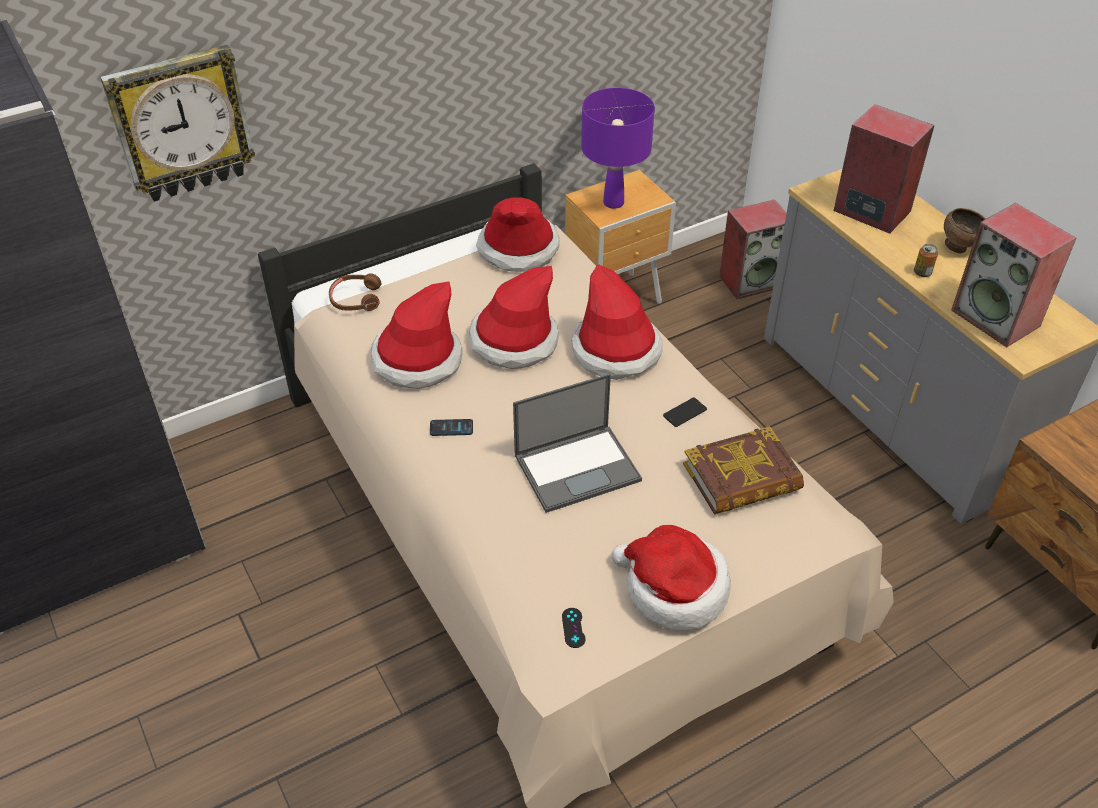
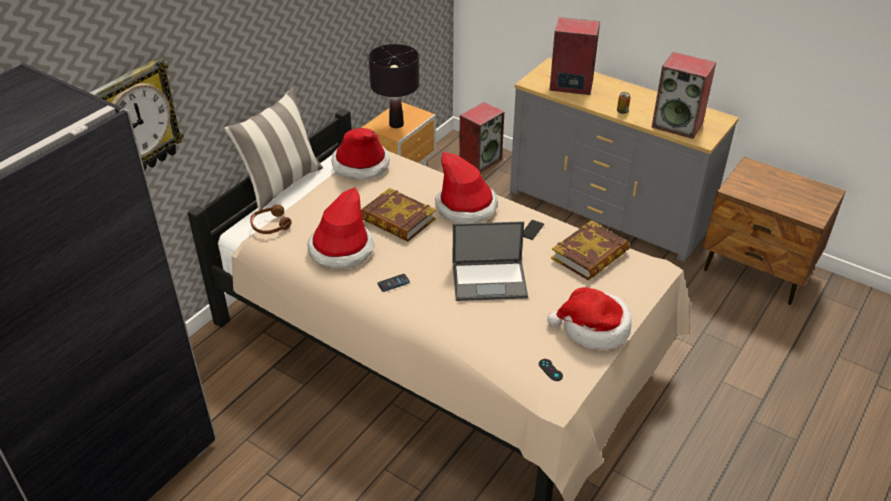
camera: 25 degrees left, 5 degrees down
hat [470,266,559,369] -> book [361,188,436,242]
laptop [513,374,642,513] -> laptop turned 45 degrees clockwise [453,221,528,301]
purple table lamp [581,88,655,209] -> black table lamp [369,44,419,128]
brown bowl [944,208,986,253] -> none
none -> pillow [224,87,323,210]

